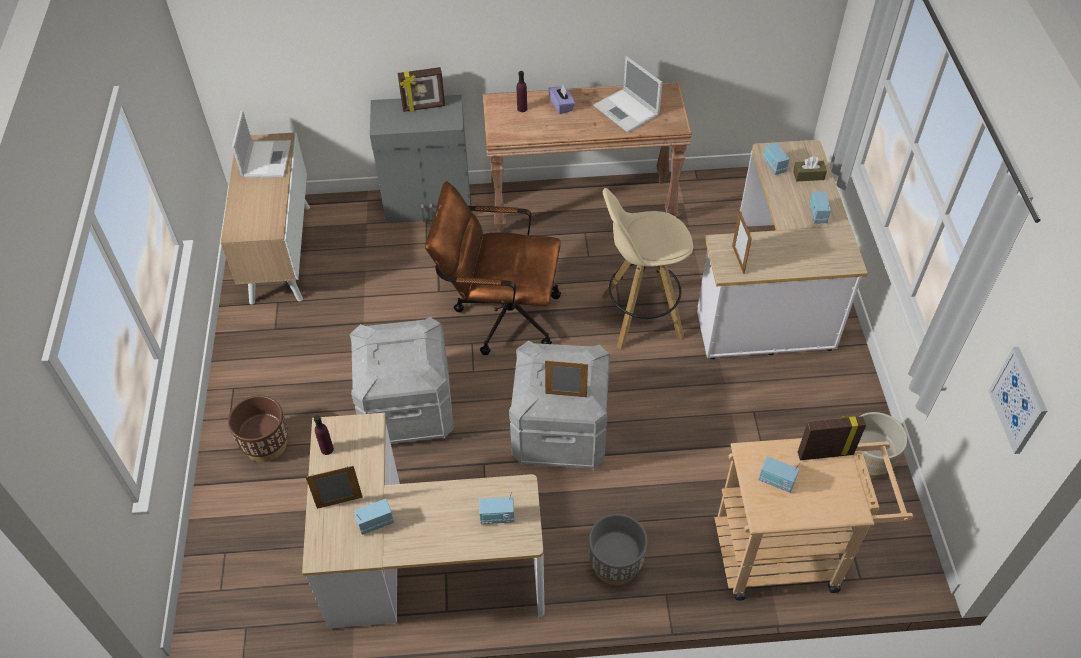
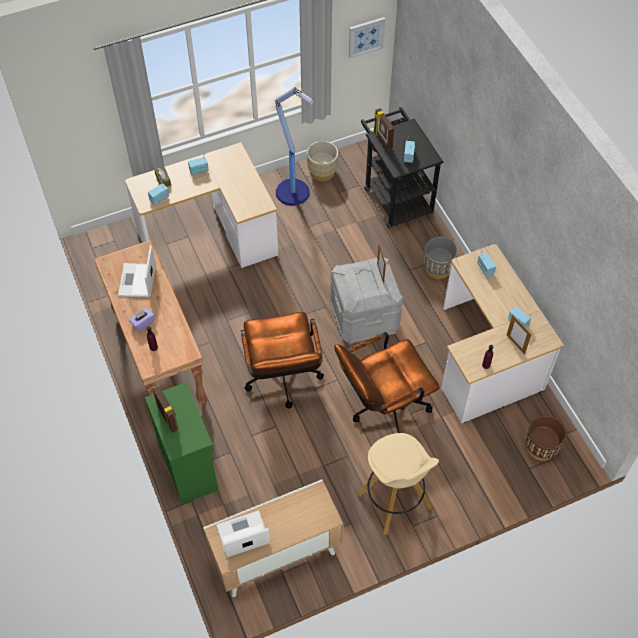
camera: 110 degrees left, 5 degrees up
brown planter [228,395,288,462] -> brown planter moved to [526,415,567,461]
grey storage box [350,317,454,444] -> brown office chair [334,332,440,433]
grey cabinet [370,95,471,223] -> green cabinet [145,382,219,505]
laptop [594,56,663,133] -> laptop turned 150 degrees clockwise [118,246,156,298]
beige stool [602,188,693,349] -> beige stool moved to [357,433,439,535]
beige cart [715,438,913,601] -> black cart [361,107,443,228]
picture frame [732,210,752,274] -> none
none -> floor lamp [275,87,314,205]

